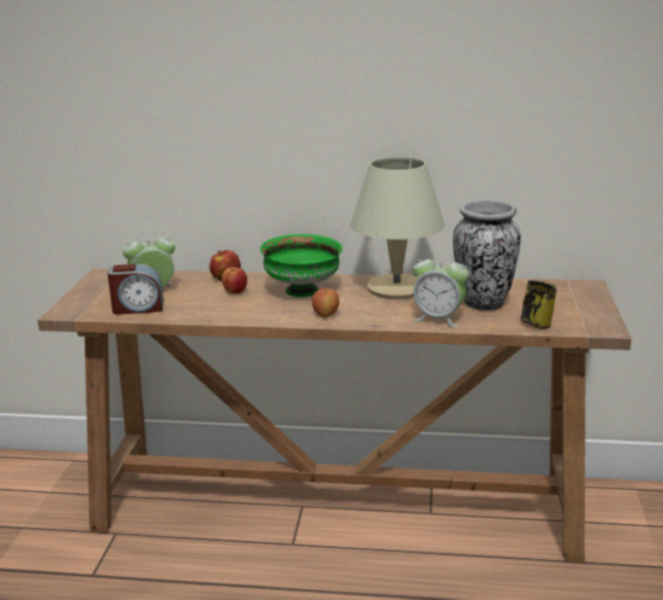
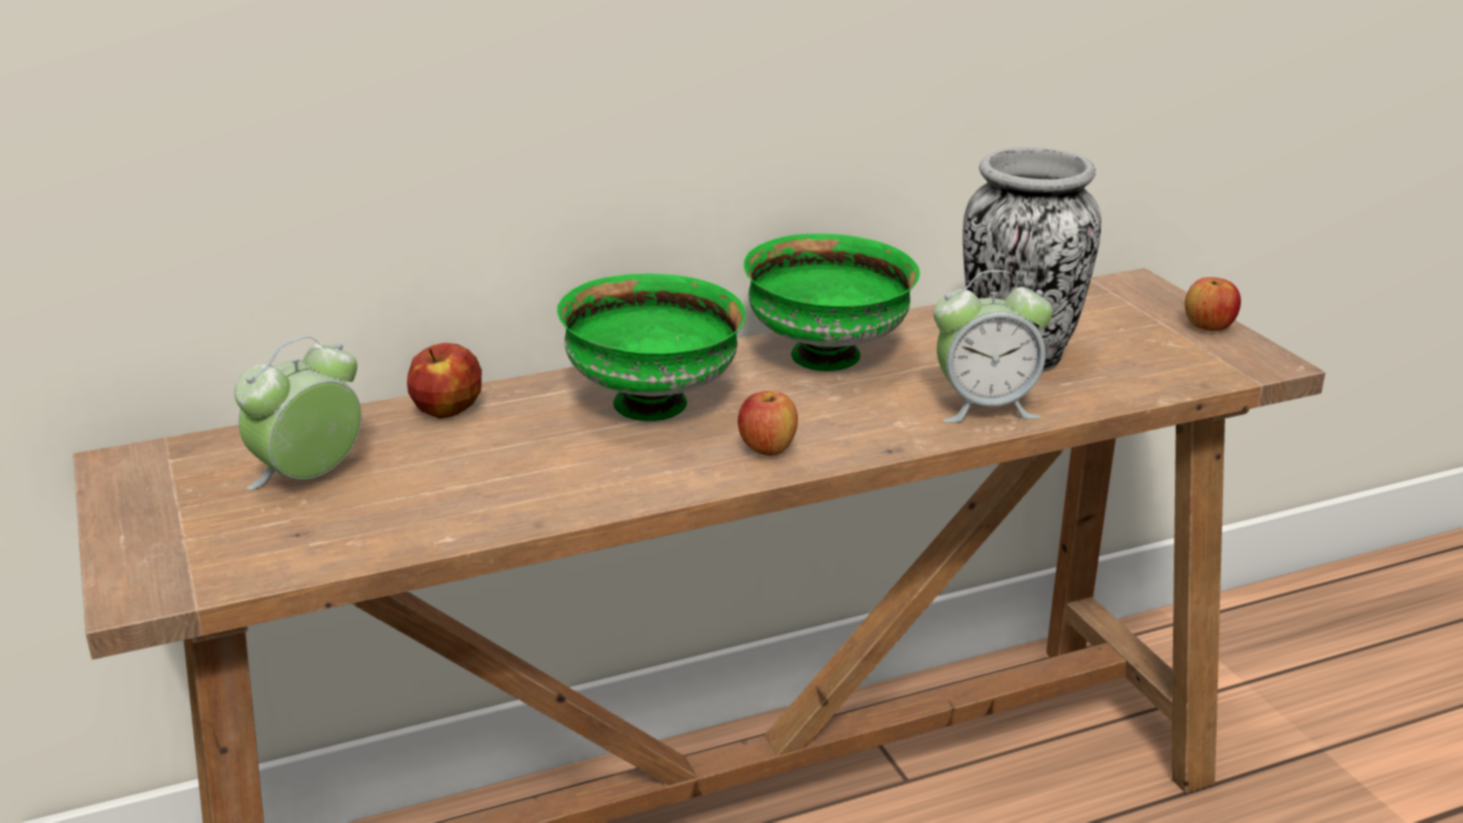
camera: 30 degrees left, 5 degrees up
alarm clock [108,264,164,314] -> none
apple [222,267,247,294] -> apple moved to [1185,277,1241,331]
beige table lamp [350,157,445,299] -> green bowl [744,234,920,371]
mug [521,280,557,329] -> none

